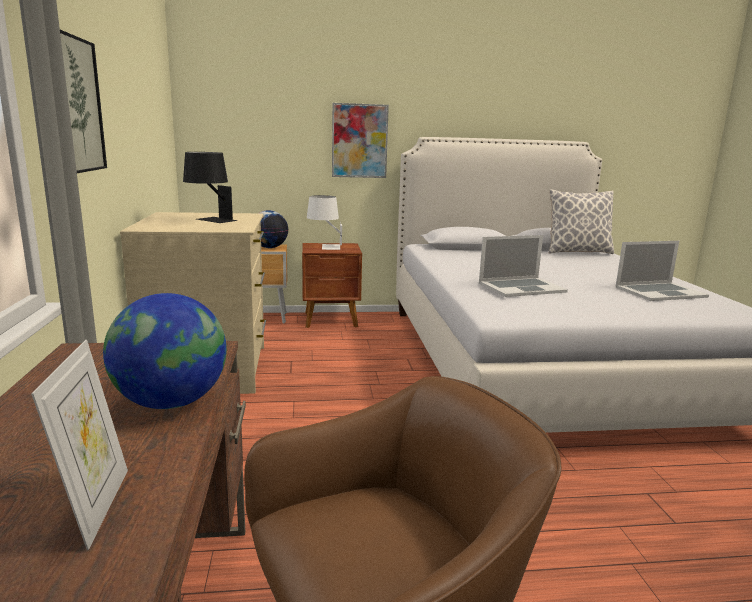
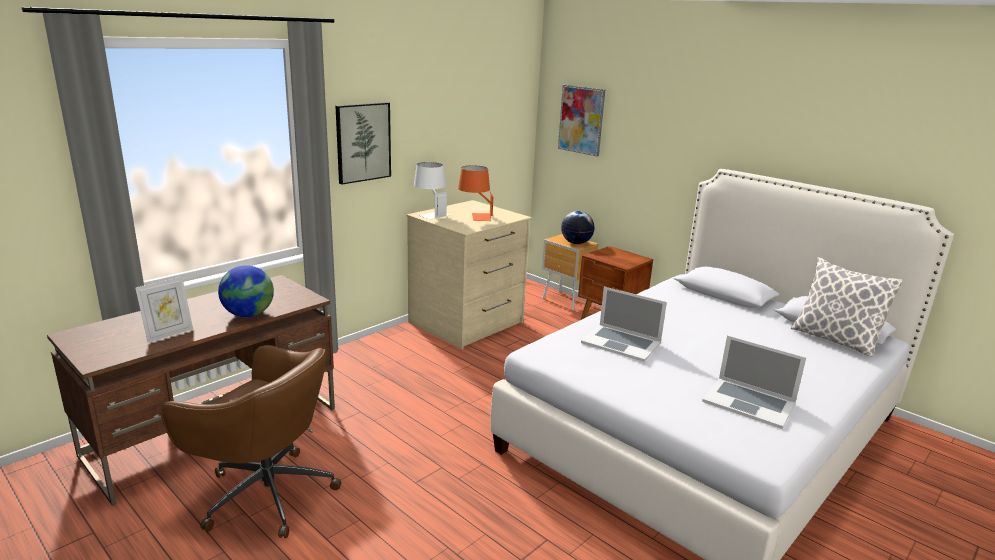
camera: 50 degrees right, 5 degrees up
black table lamp [183,152,238,223] -> orange table lamp [458,165,493,221]
white table lamp [307,195,342,250] -> white table lamp moved to [414,162,450,219]
picture [332,103,389,178] -> picture moved to [558,85,605,156]

